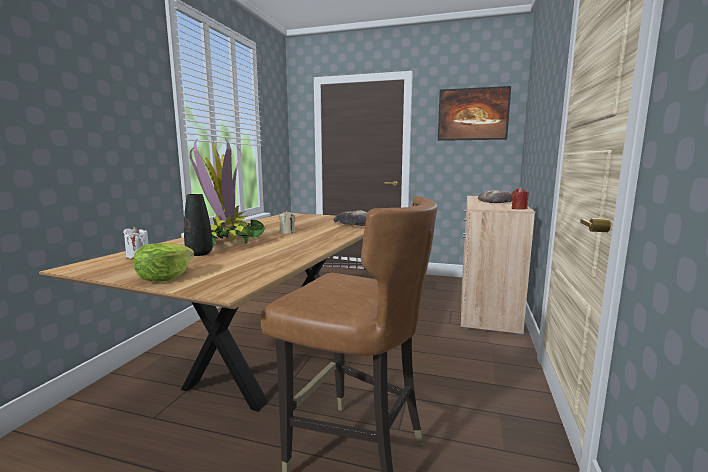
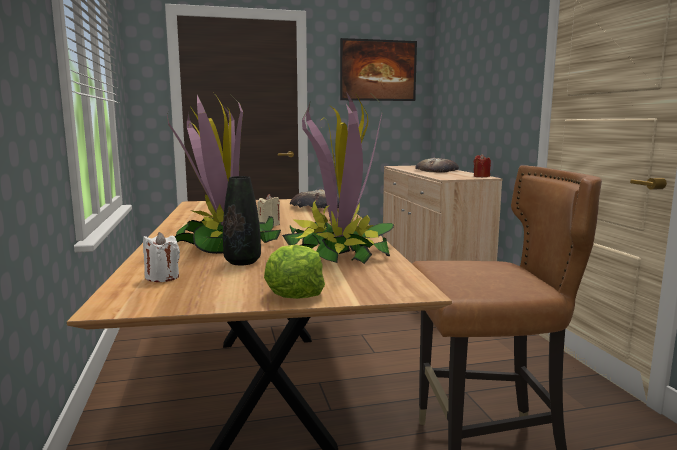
camera: 30 degrees left, 0 degrees up
none -> potted plant [282,92,394,264]

